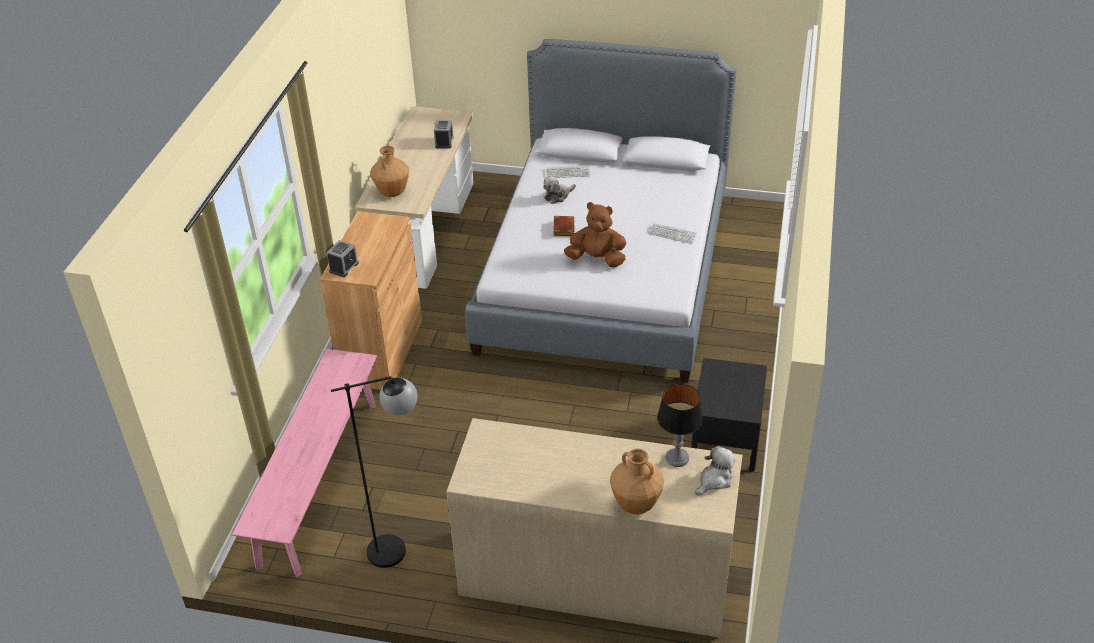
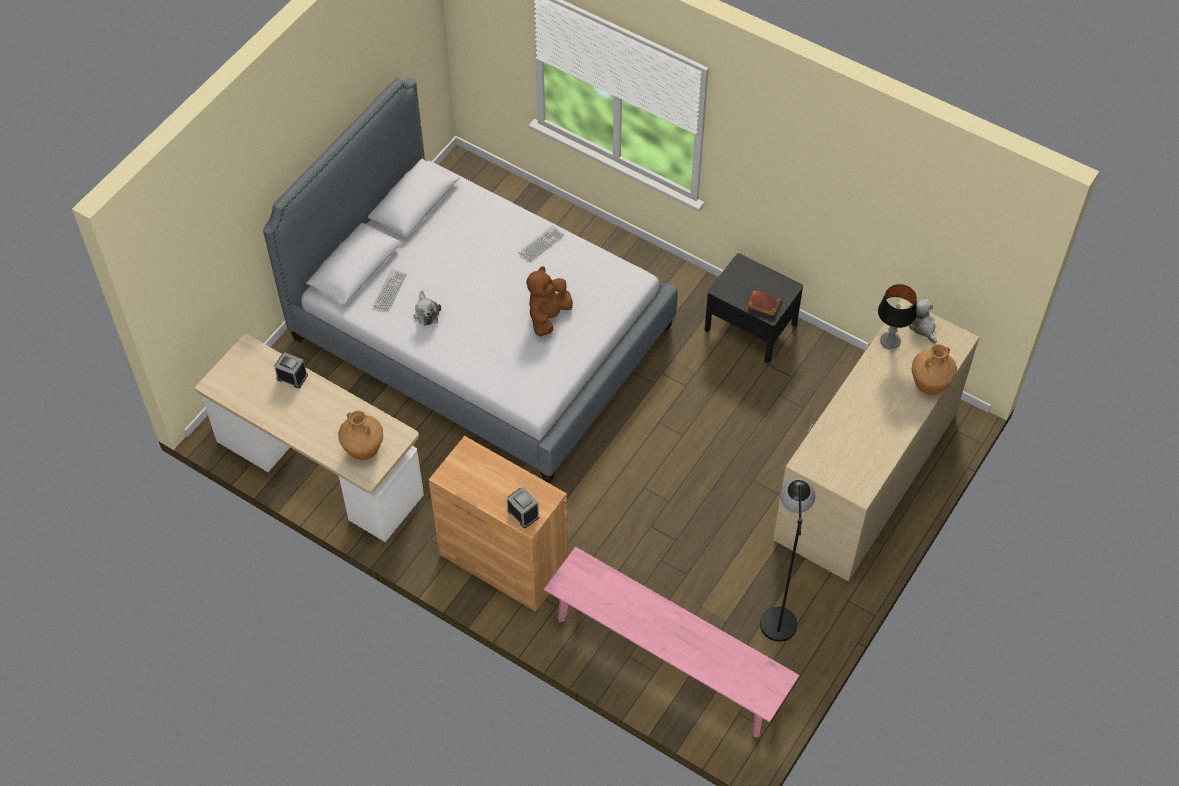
camera: 70 degrees left, 15 degrees up
brown book [553,216,575,236] -> brown book moved to [747,290,781,316]

